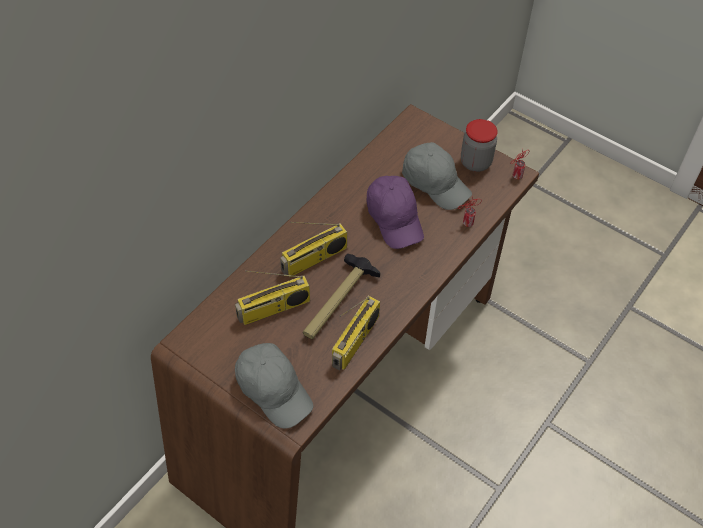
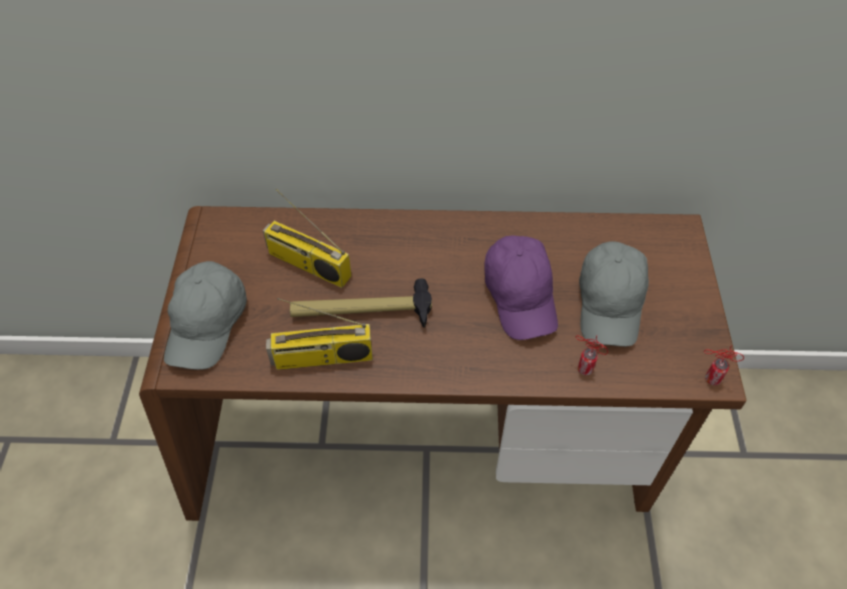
camera: 55 degrees right, 0 degrees up
radio [280,222,347,277] -> none
purple cap [367,176,424,249] -> purple cap turned 45 degrees counterclockwise [484,235,558,340]
jar [461,119,498,172] -> none

